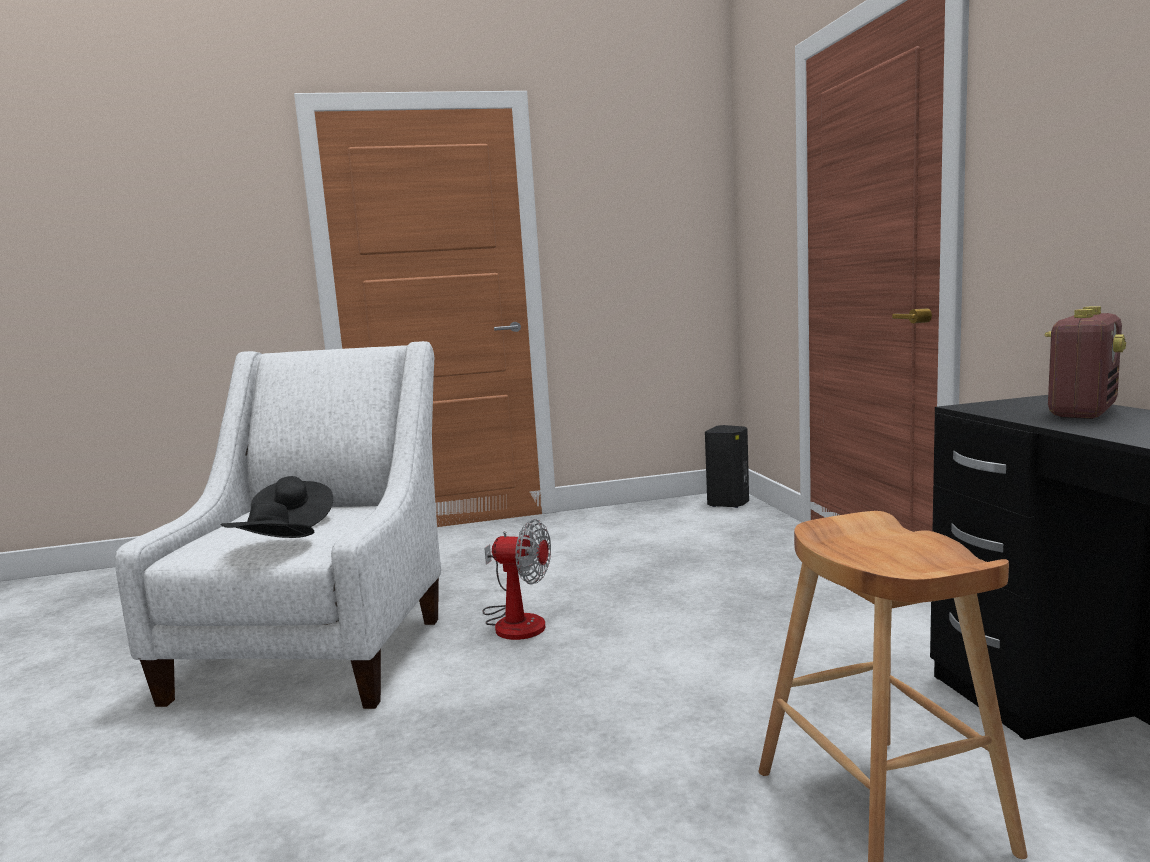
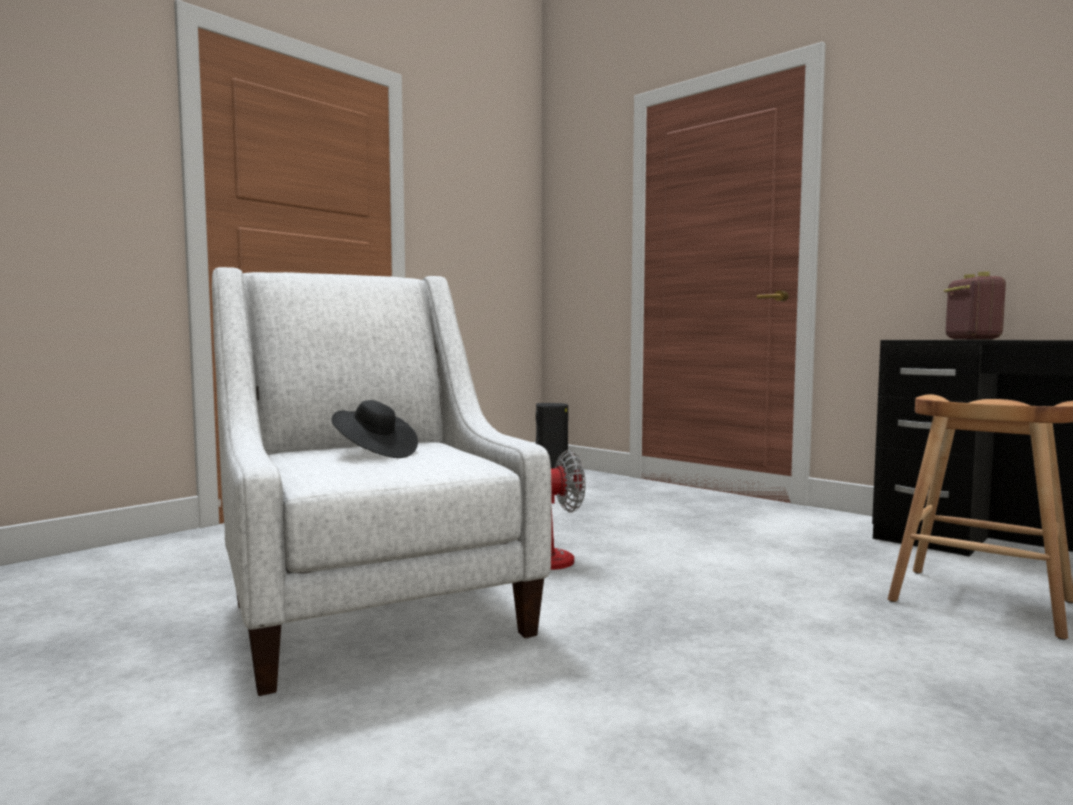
camera: 35 degrees left, 5 degrees down
black hat [220,501,314,538] -> none

